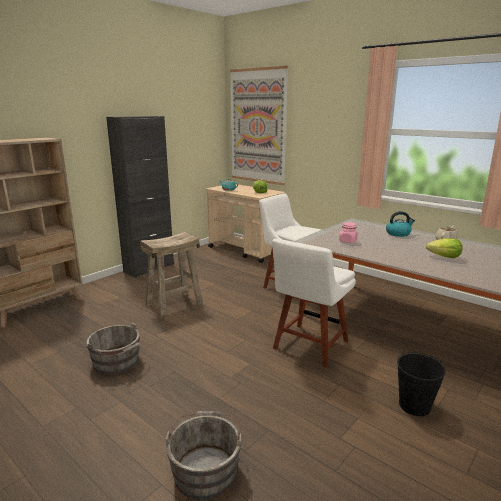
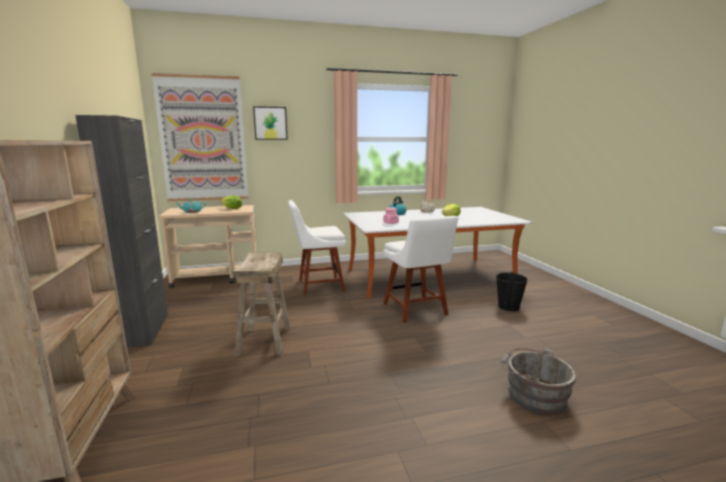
camera: 55 degrees left, 5 degrees down
grey bucket [86,323,145,375] -> none
none -> picture [253,106,288,140]

